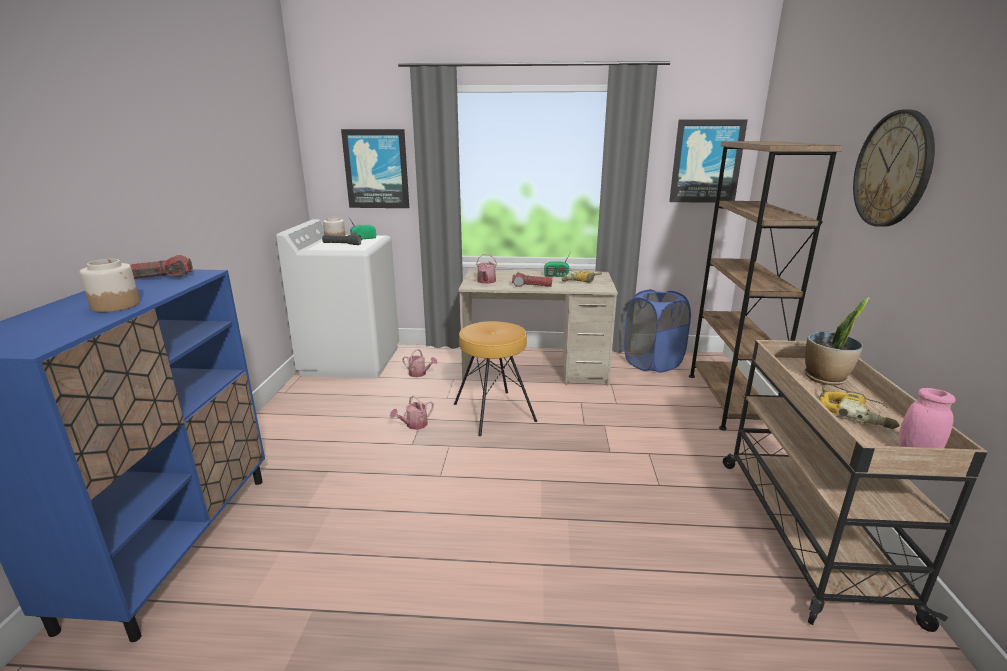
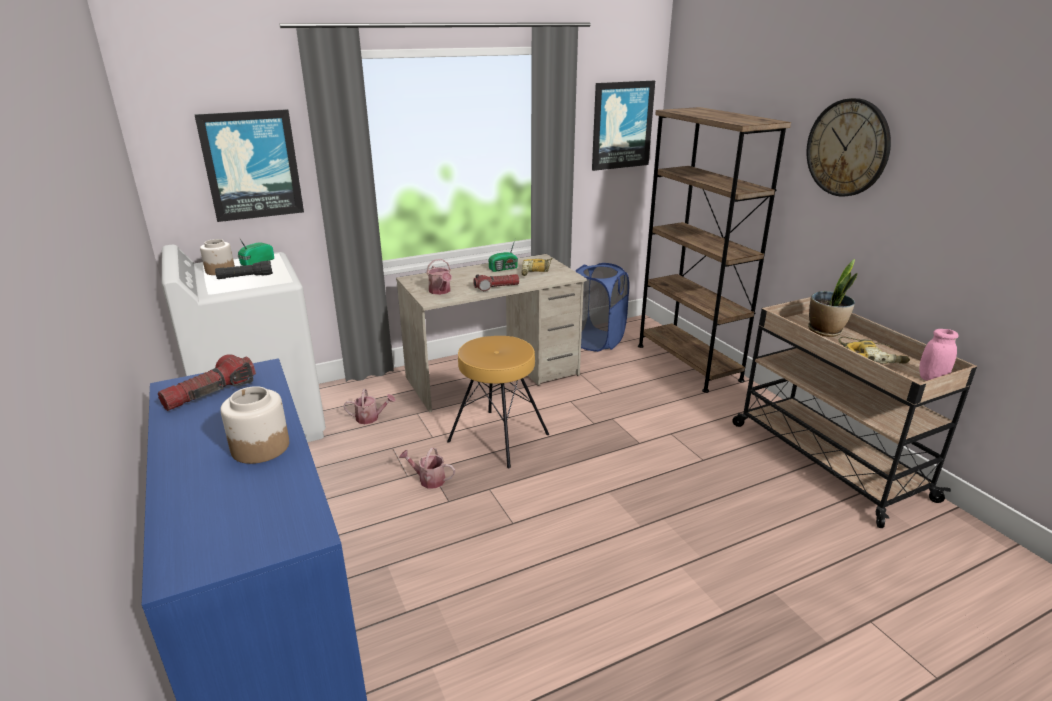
camera: 30 degrees left, 5 degrees up
watering can [390,395,434,430] -> watering can turned 90 degrees clockwise [399,447,455,488]

